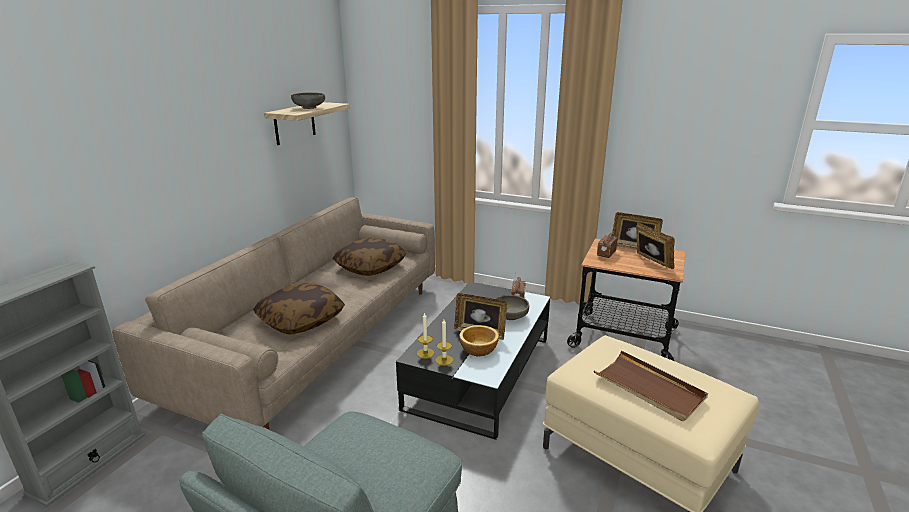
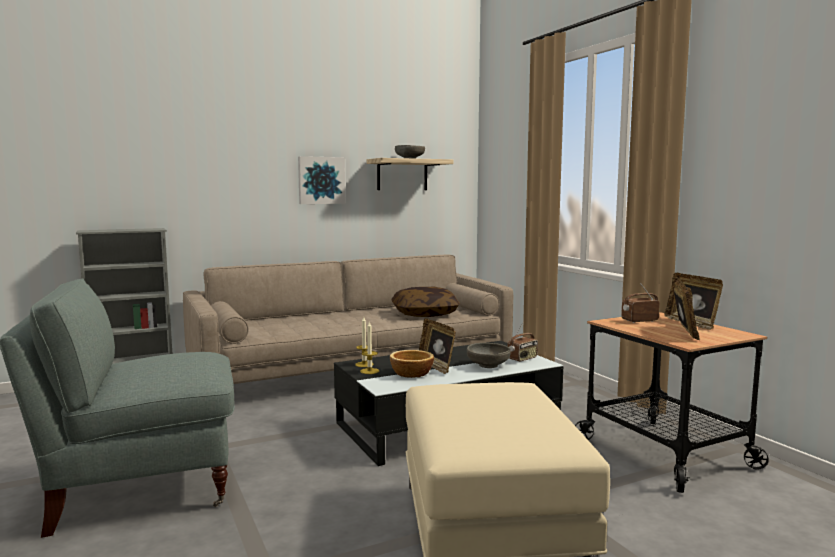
camera: 40 degrees right, 15 degrees down
pillow [253,283,345,334] -> none
brown tray [594,351,708,421] -> none
none -> picture [298,156,345,204]

